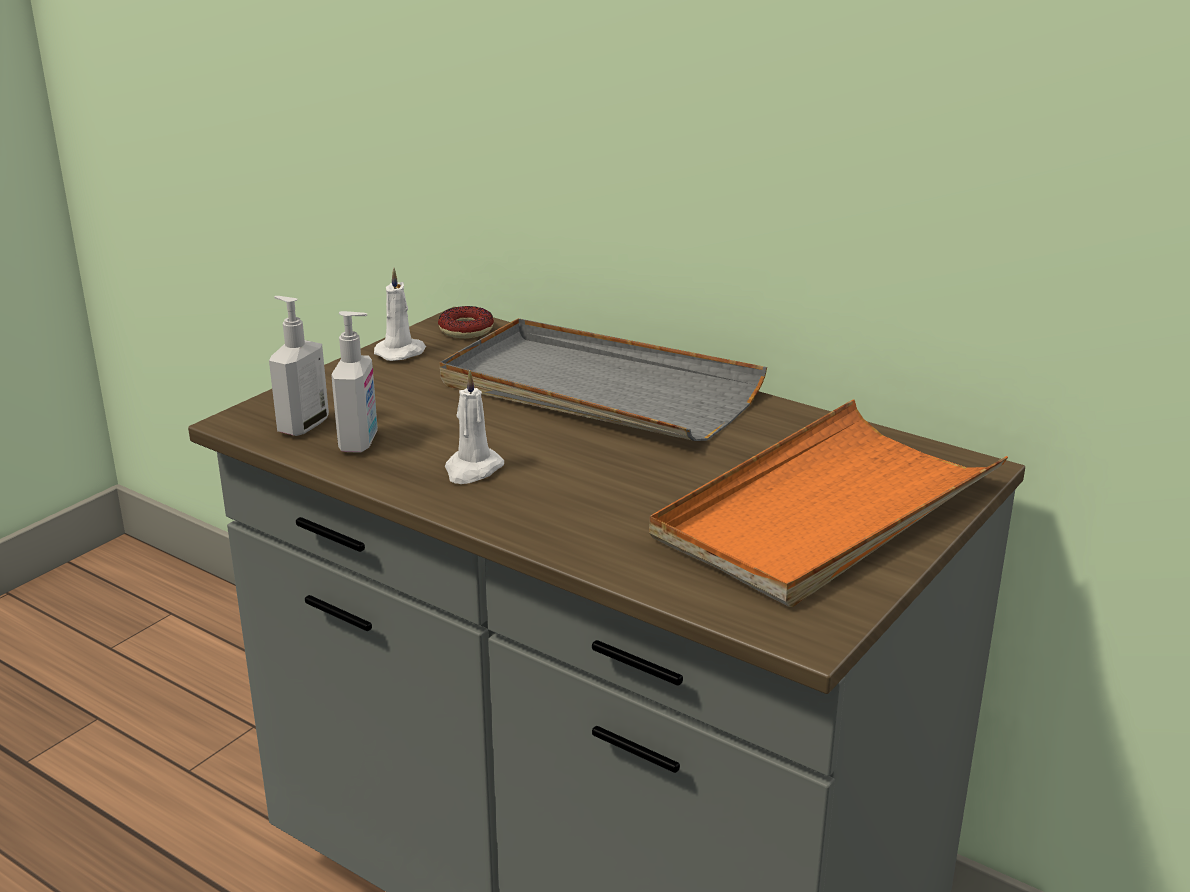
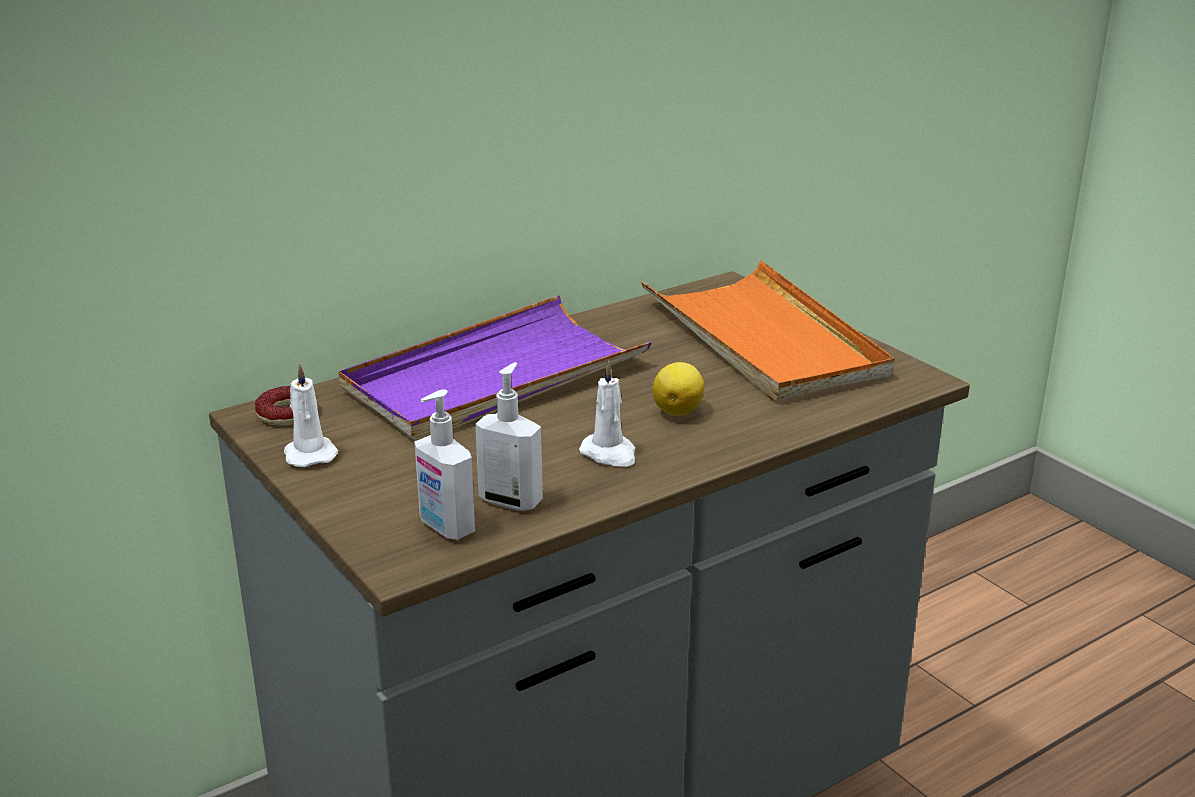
camera: 70 degrees left, 0 degrees up
grey tray [440,318,767,441] -> purple tray [338,295,652,441]
none -> lemon [652,362,704,416]

